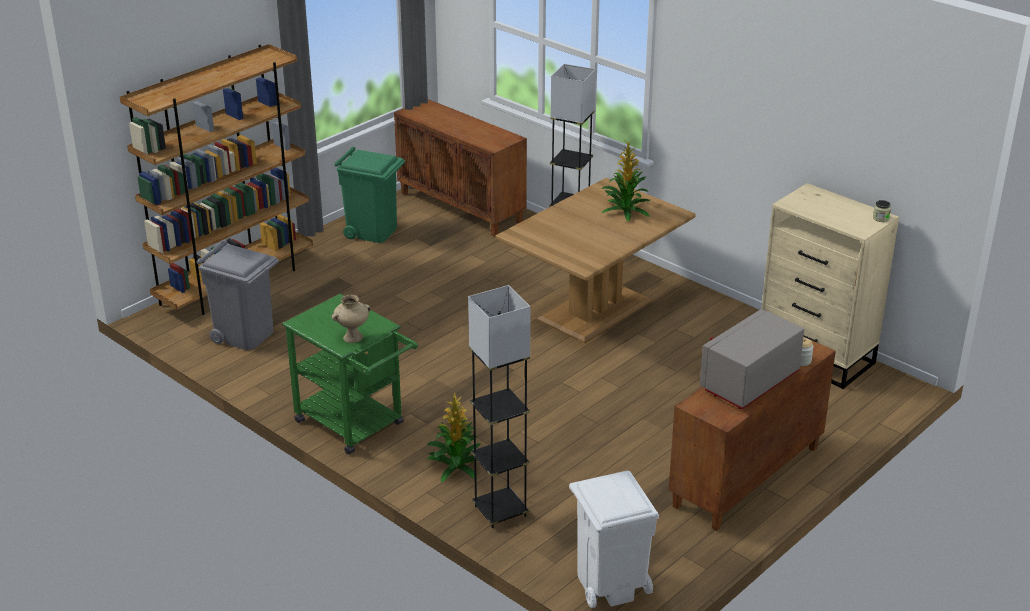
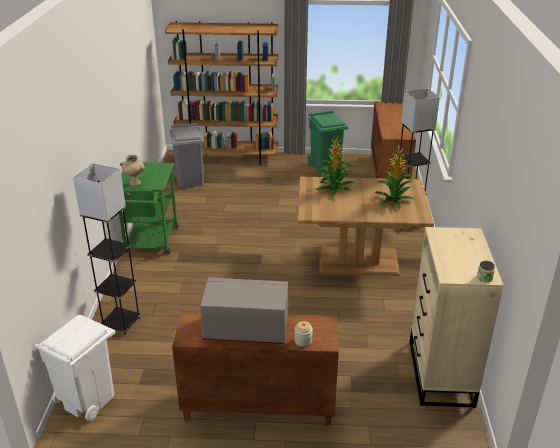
camera: 50 degrees right, 0 degrees up
potted plant [427,393,481,482] -> potted plant moved to [316,137,354,197]

